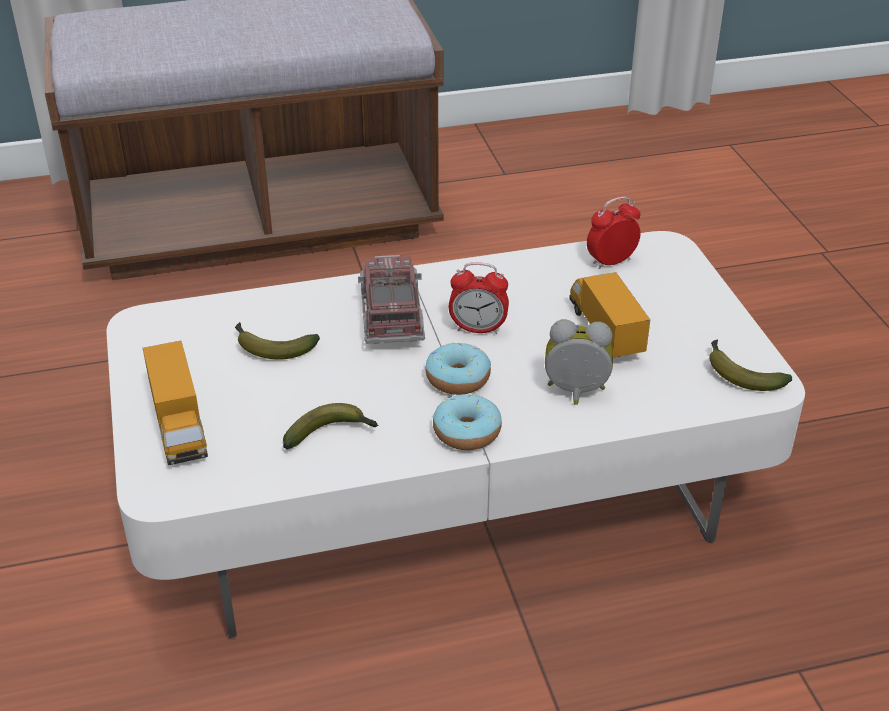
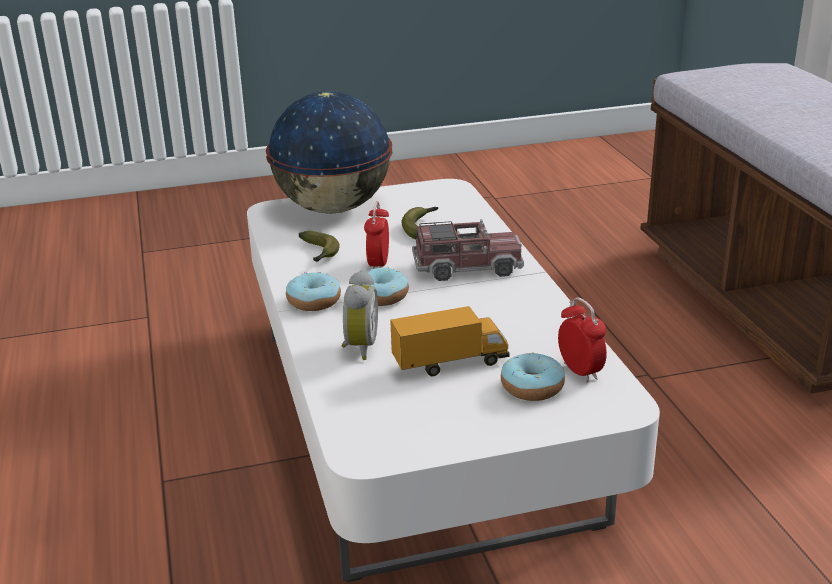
camera: 90 degrees right, 10 degrees down
toy truck [143,341,208,465] -> globe [266,91,392,214]
alarm clock [449,262,509,334] -> alarm clock moved to [364,201,389,269]
banana [709,339,792,391] -> none
none -> donut [501,352,565,401]

